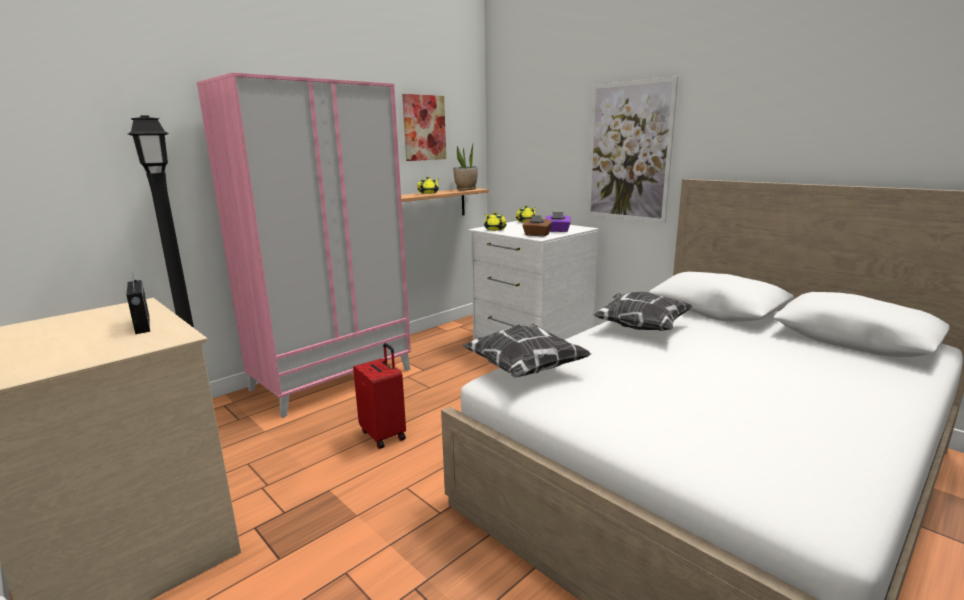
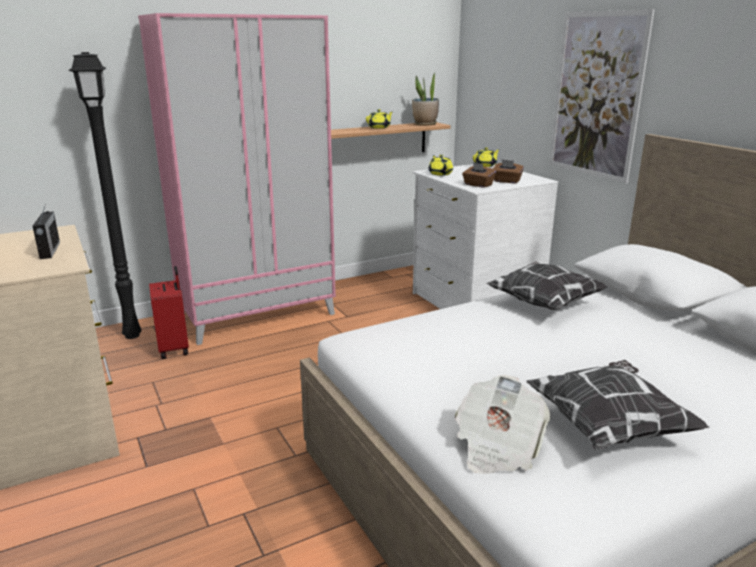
camera: 15 degrees right, 5 degrees up
red suitcase [353,343,406,449] -> red suitcase moved to [149,266,189,359]
picture [402,94,446,161] -> none
pillow [462,324,591,378] -> pillow moved to [526,360,710,451]
purple tissue box [545,212,571,232] -> brown tissue box [493,159,524,183]
none -> newspaper [455,375,551,474]

